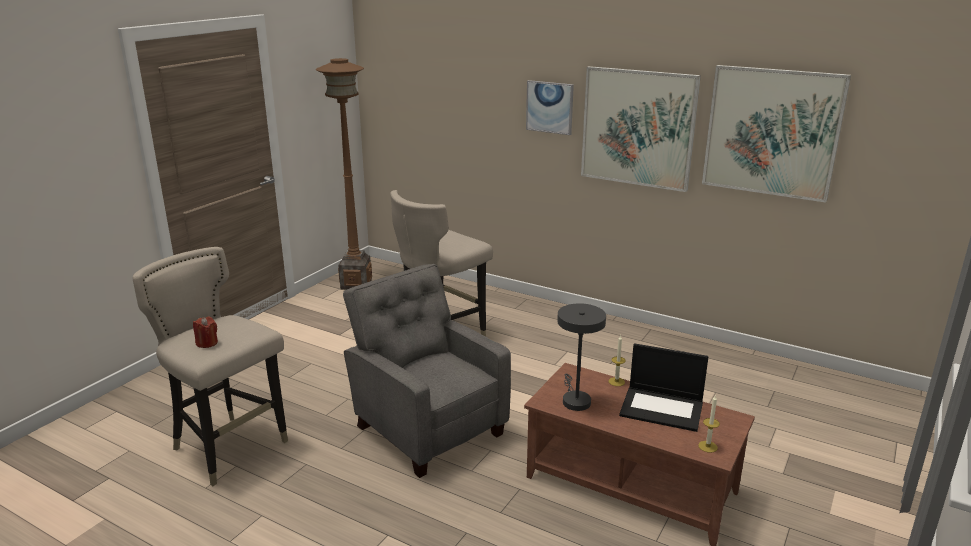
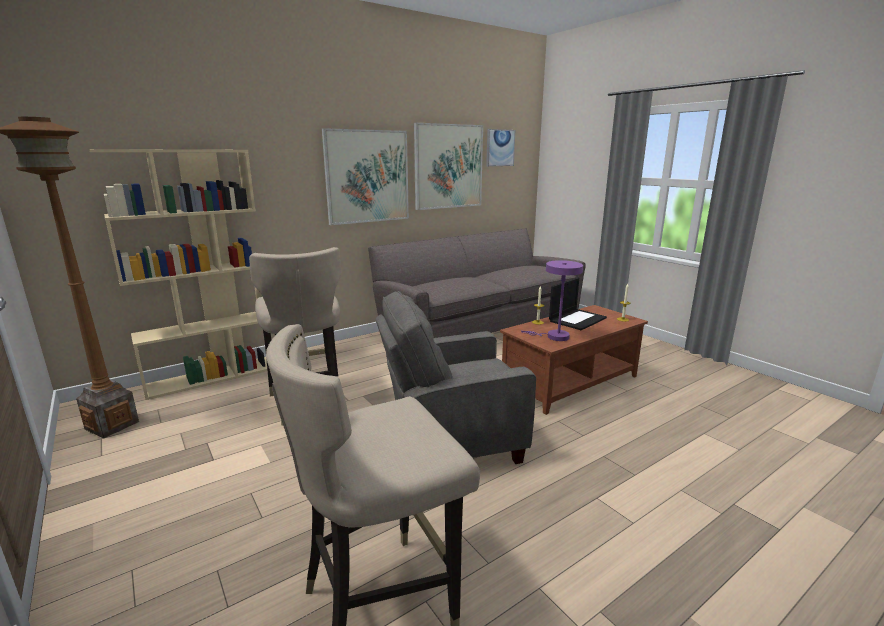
camera: 65 degrees left, 5 degrees down
red candle [193,316,218,348] -> none
picture [526,80,574,135] -> picture moved to [486,129,515,166]
grey table lamp [557,303,606,411] -> purple table lamp [522,260,583,341]
none -> beige bookcase [89,149,268,400]
none -> grey sofa [368,228,586,338]

